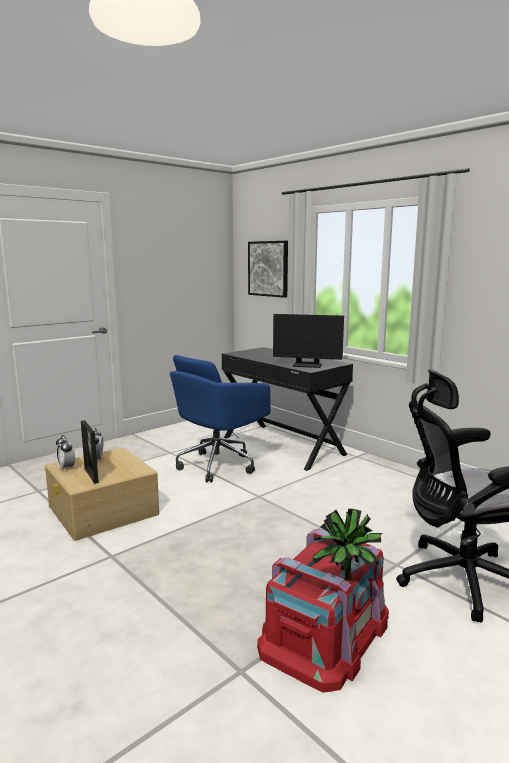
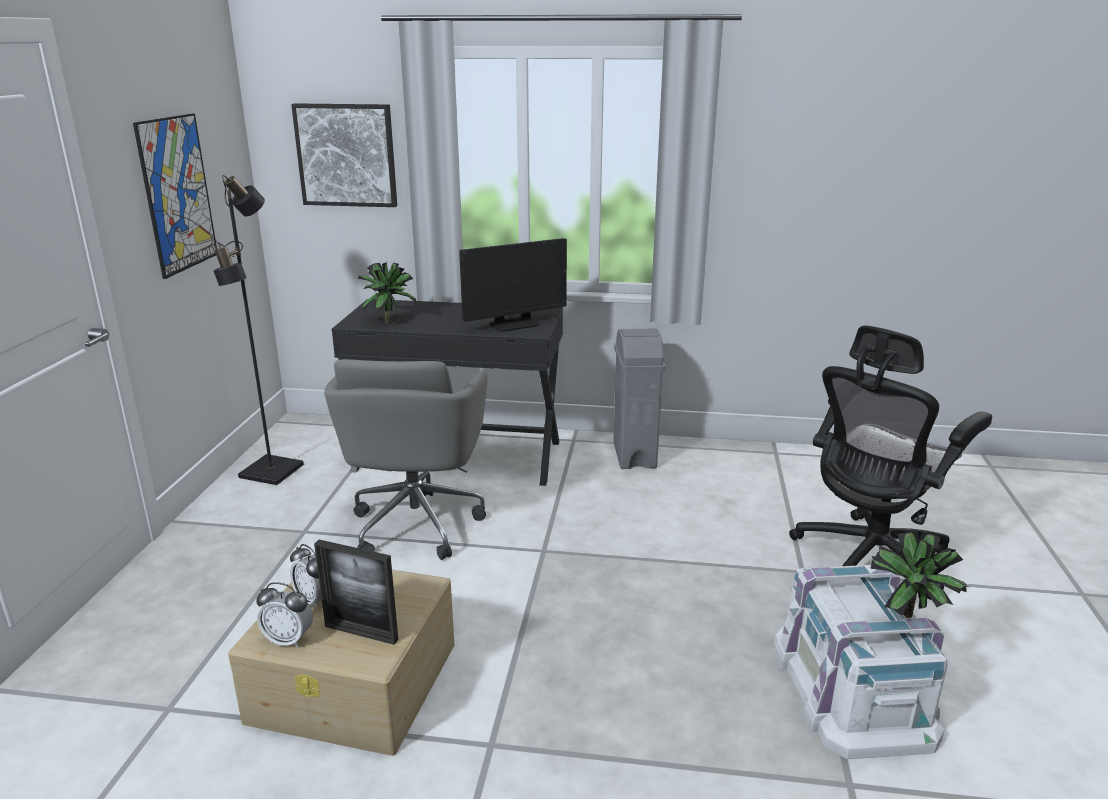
camera: 40 degrees left, 10 degrees up
blue office chair [170,355,270,483] -> grey office chair [324,359,488,560]
red storage box [257,528,389,693] -> white storage box [774,565,948,759]
none -> picture [133,113,217,279]
none -> black floor lamp [213,175,304,485]
none -> potted plant [358,262,416,323]
none -> grey trash can [613,329,665,469]

